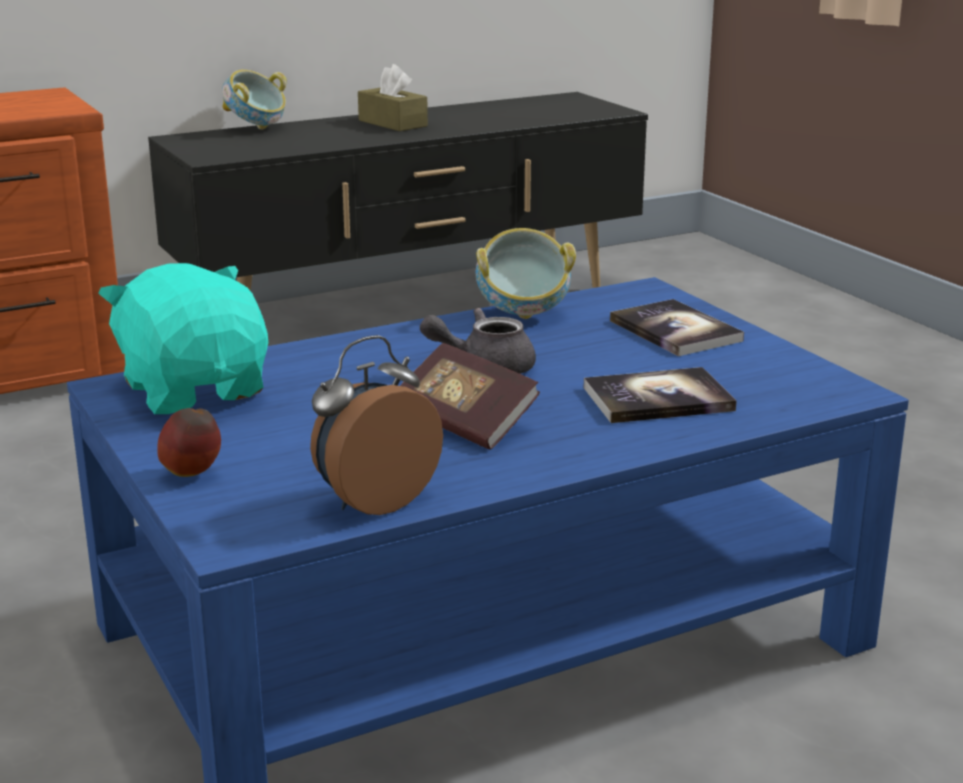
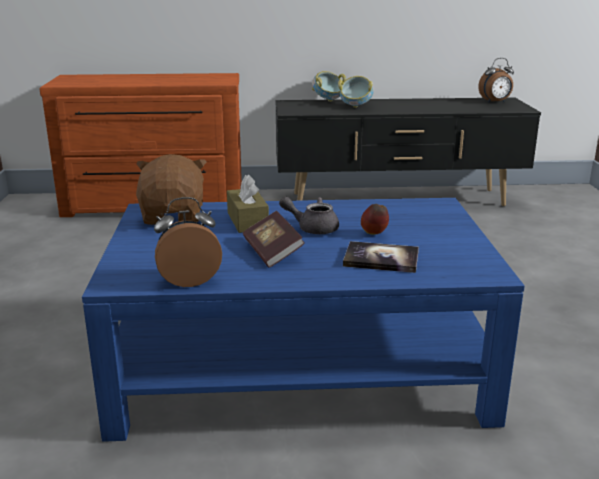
camera: 25 degrees right, 0 degrees up
turquoise plush toy [98,263,268,414] -> brown plush toy [136,154,206,225]
apple [157,408,221,477] -> apple moved to [361,204,389,235]
brown tissue box [358,64,428,131] -> brown tissue box moved to [227,174,269,233]
bowl [476,228,576,319] -> bowl moved to [338,76,374,108]
book [610,299,744,356] -> none
none -> alarm clock [478,58,514,103]

